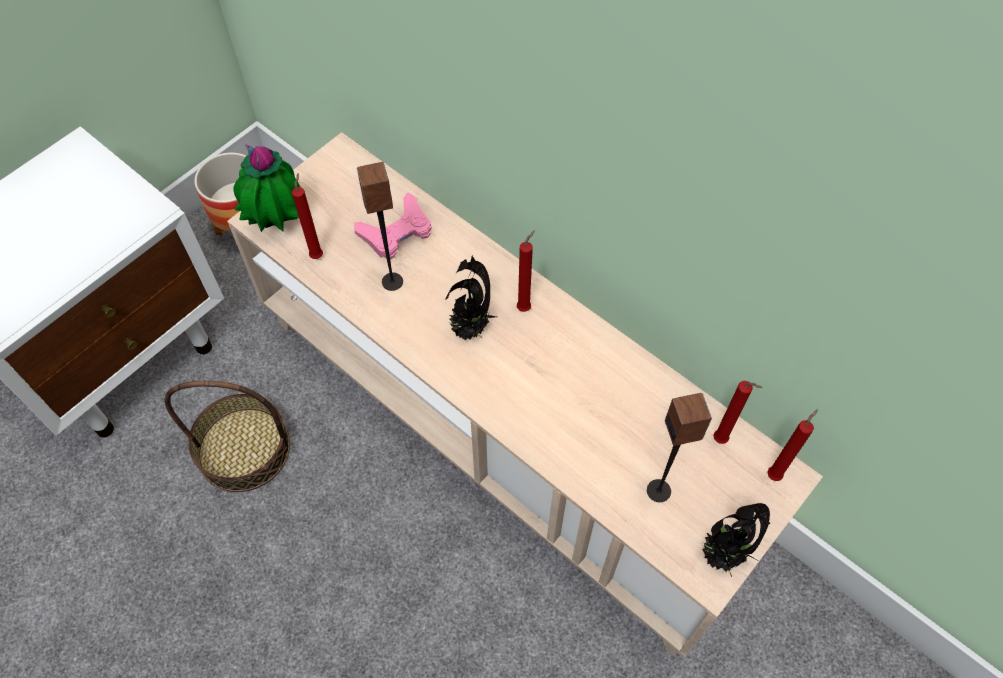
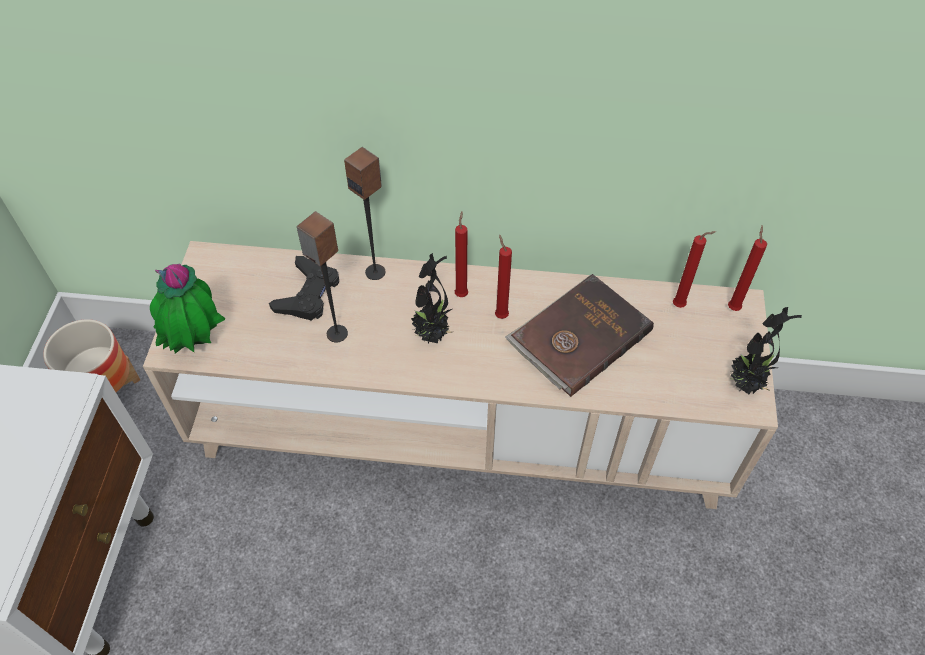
camera: 35 degrees left, 5 degrees down
basket [164,381,290,492] -> none
red candle [292,173,323,259] -> red candle moved to [495,234,512,319]
pink game controller [354,193,431,259] -> black game controller [269,256,339,321]
speaker [647,393,712,502] -> speaker moved to [344,147,385,280]
none -> brown book [505,274,654,397]

